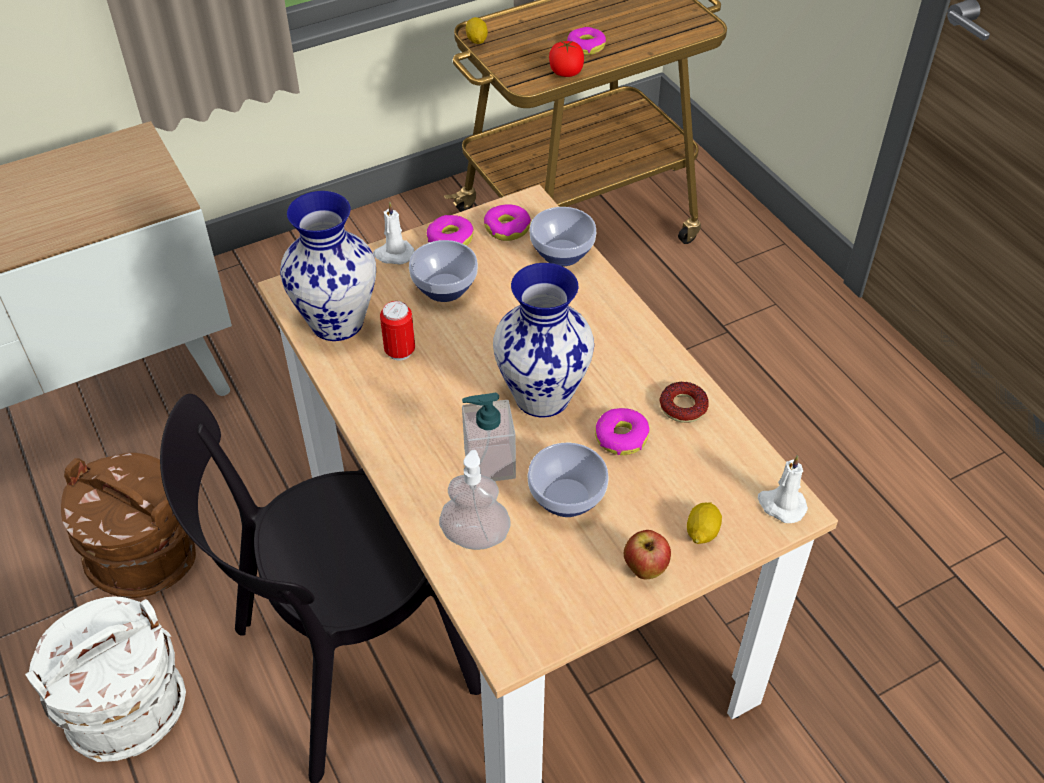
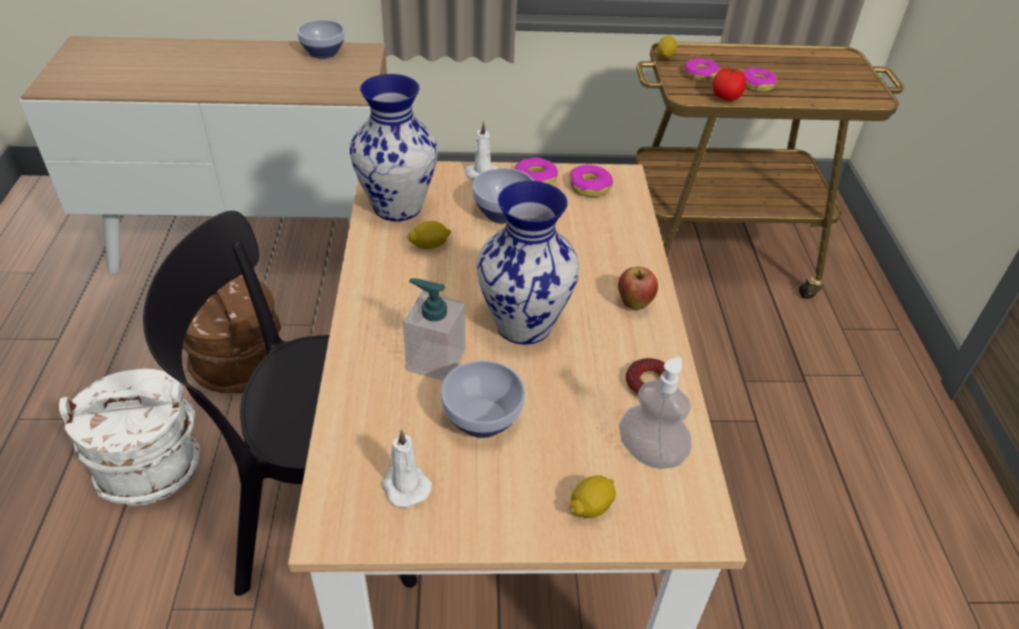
camera: 25 degrees right, 5 degrees down
can [380,301,415,361] -> lemon [407,221,451,249]
soap dispenser [439,450,511,550] -> soap dispenser moved to [619,357,691,469]
bowl [529,207,596,266] -> bowl moved to [297,20,345,59]
donut [595,408,650,455] -> donut moved to [684,58,719,82]
apple [624,530,671,579] -> apple moved to [618,267,658,310]
white candle [758,455,808,523] -> white candle moved to [382,429,432,508]

